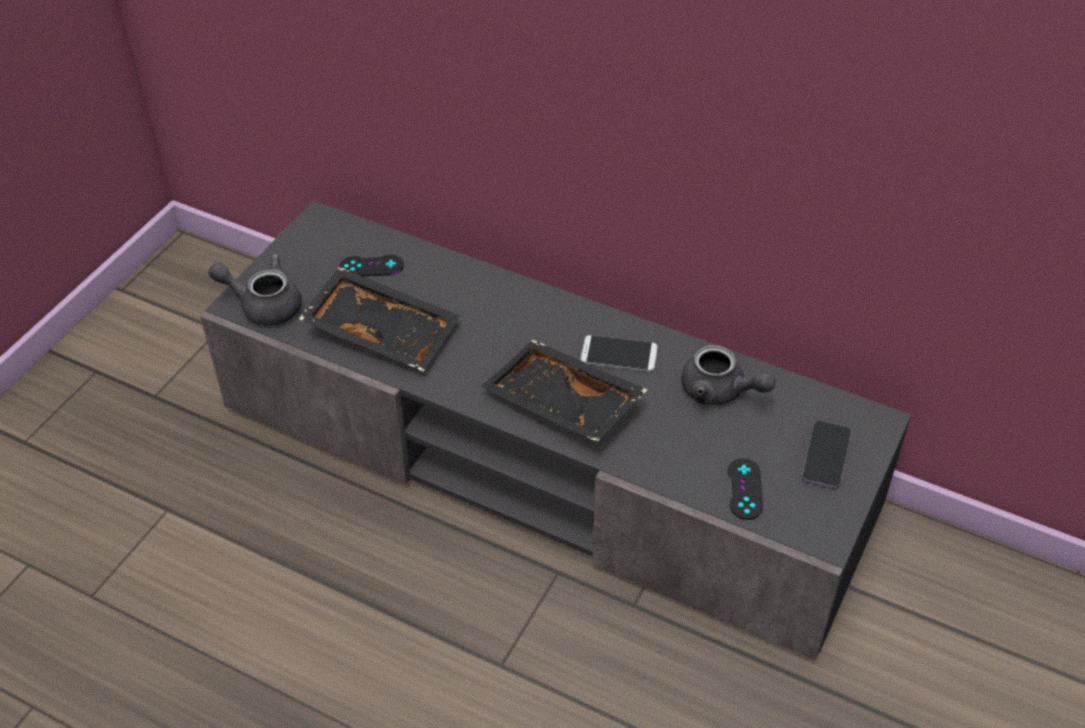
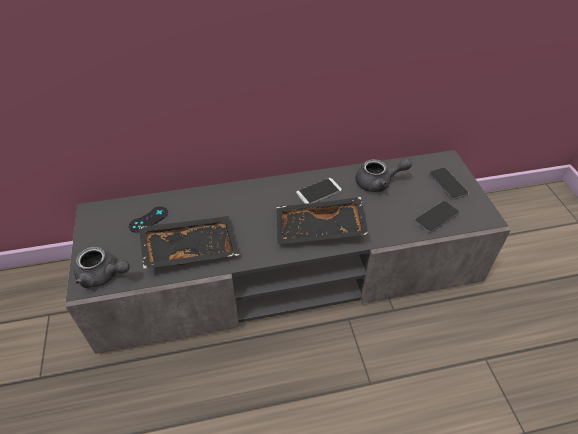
camera: 40 degrees left, 0 degrees up
grey teapot [208,254,302,326] -> grey teapot turned 135 degrees counterclockwise [74,247,130,288]
black game controller [728,458,763,520] -> phone [415,201,459,233]

